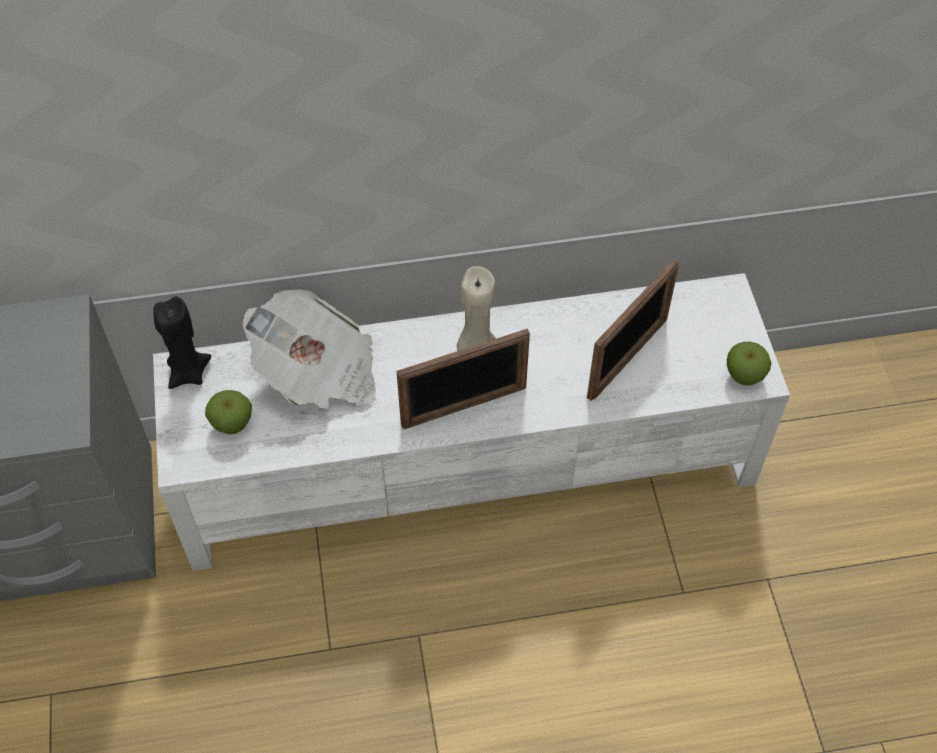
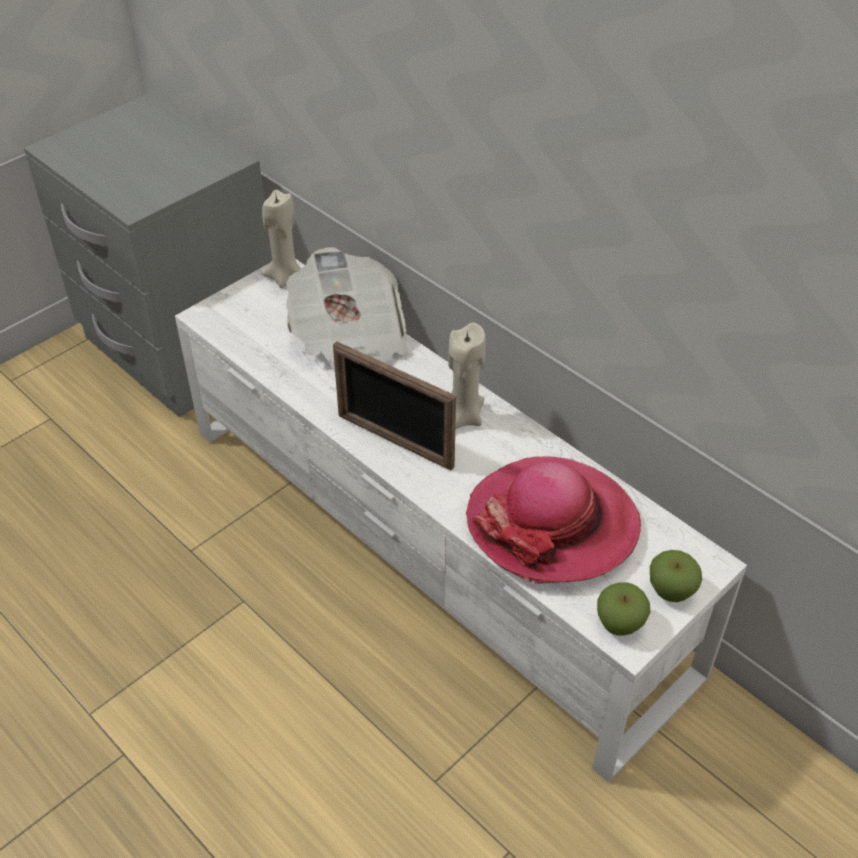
camera: 55 degrees right, 10 degrees down
black candle [153,296,211,389] -> beige candle [261,190,302,288]
apple [205,390,252,434] -> apple moved to [650,550,702,602]
picture frame [587,259,679,401] -> hat [466,457,641,584]

